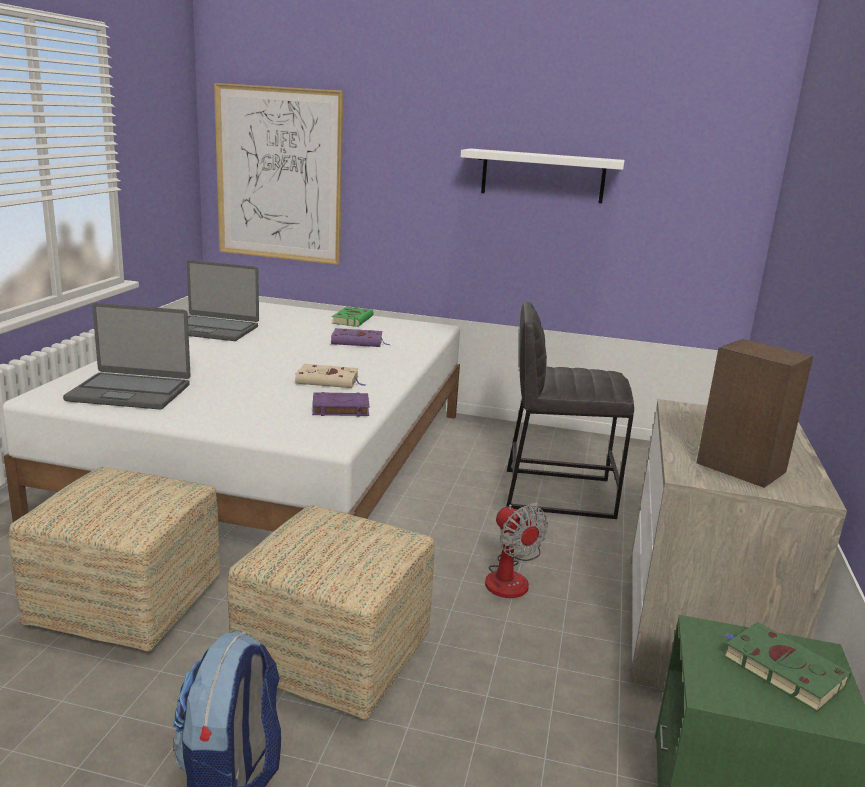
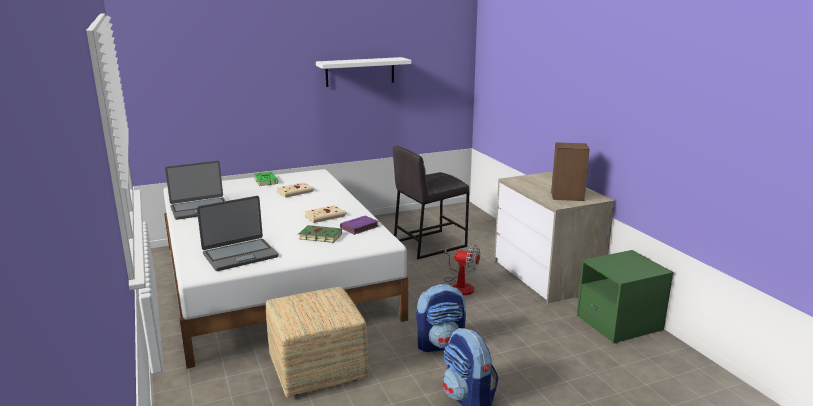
camera: 35 degrees left, 0 degrees up
picture [214,83,344,265] -> none
ottoman [227,505,434,720] -> backpack [416,284,466,352]
purple book [331,328,390,347] -> beige book [277,182,315,198]
green book [723,622,851,712] -> green book moved to [298,225,342,243]

